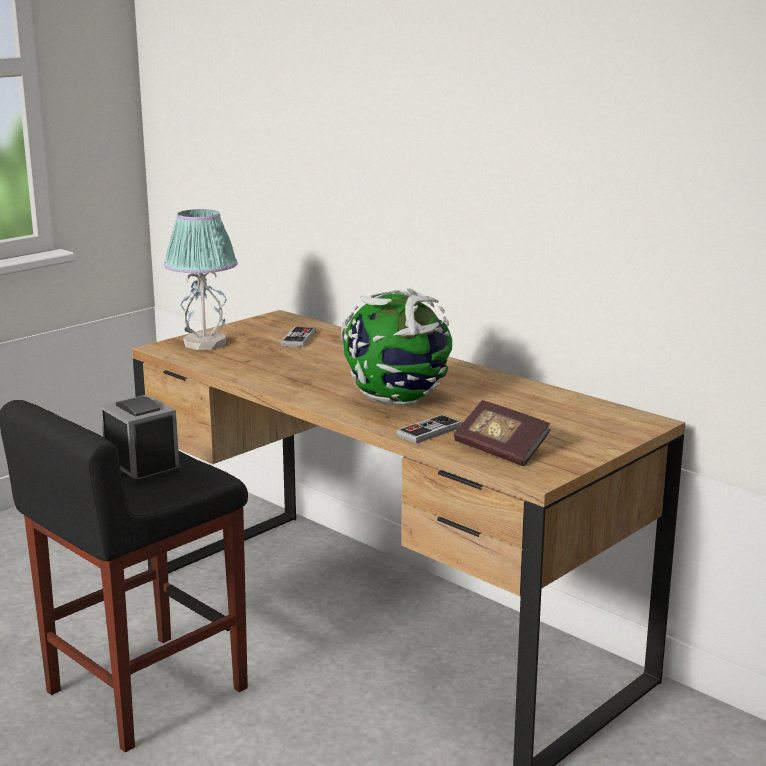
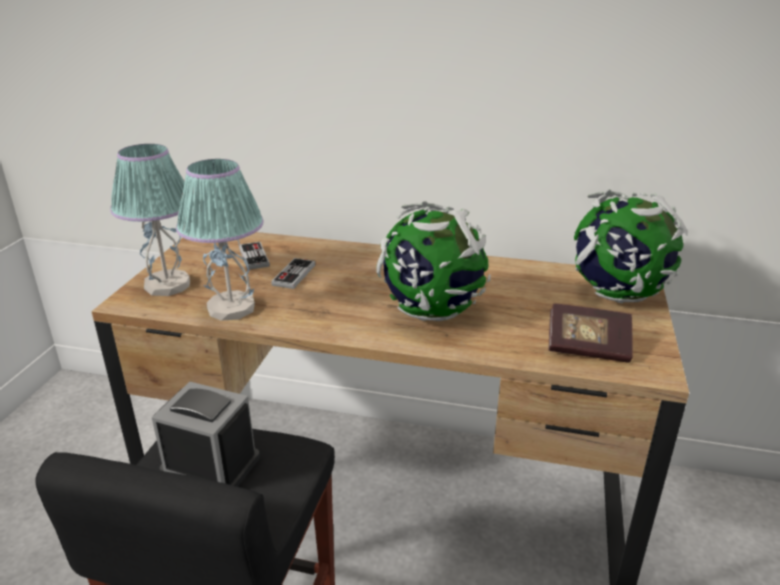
camera: 30 degrees left, 10 degrees up
game controller [396,414,462,444] -> game controller moved to [271,258,315,289]
none -> table lamp [176,159,263,321]
none -> globe [574,189,688,303]

